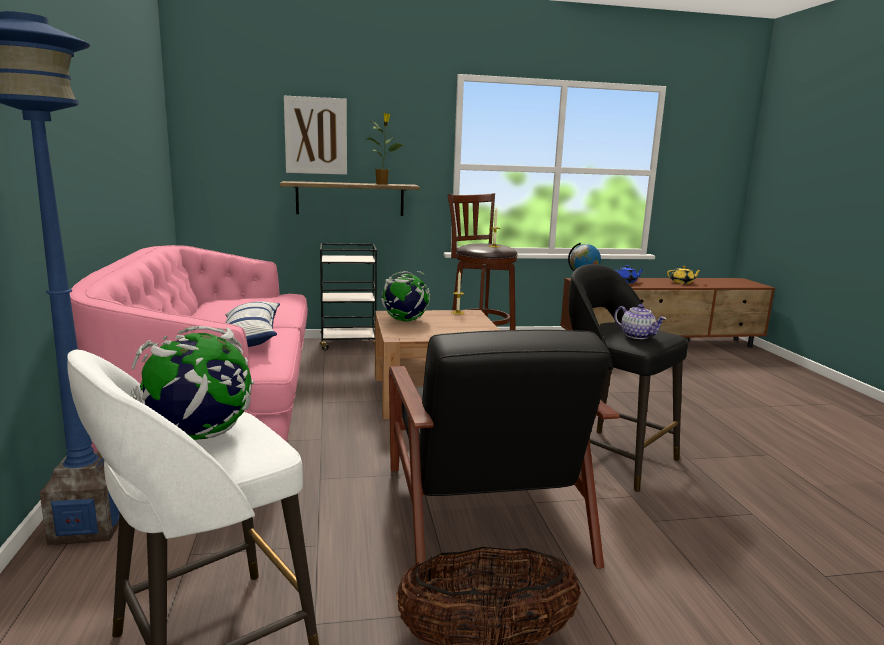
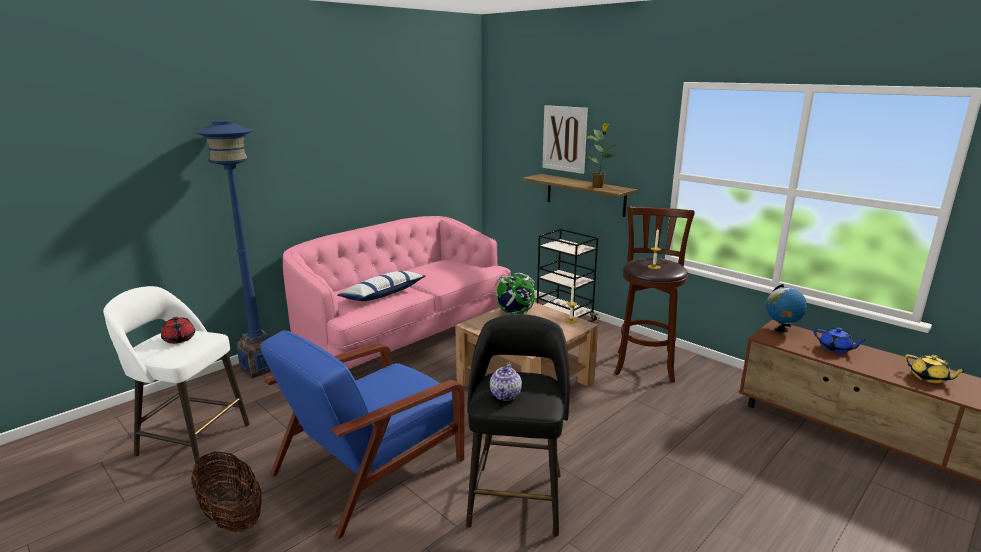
camera: 55 degrees right, 5 degrees up
globe [131,326,254,440] -> red teapot [161,317,195,344]
black armchair [389,330,620,578] -> blue armchair [260,330,464,539]

